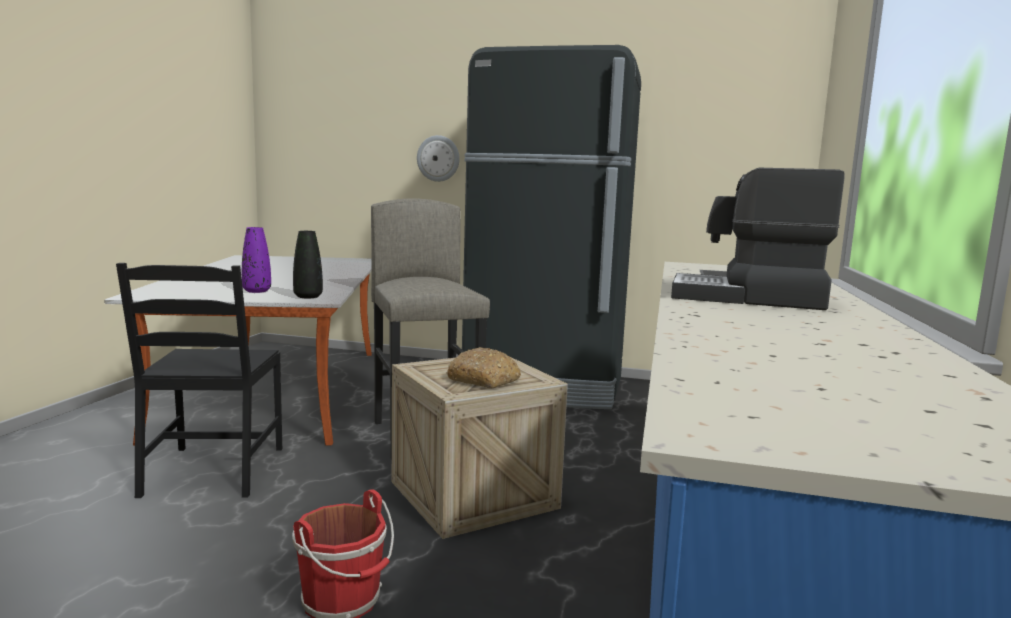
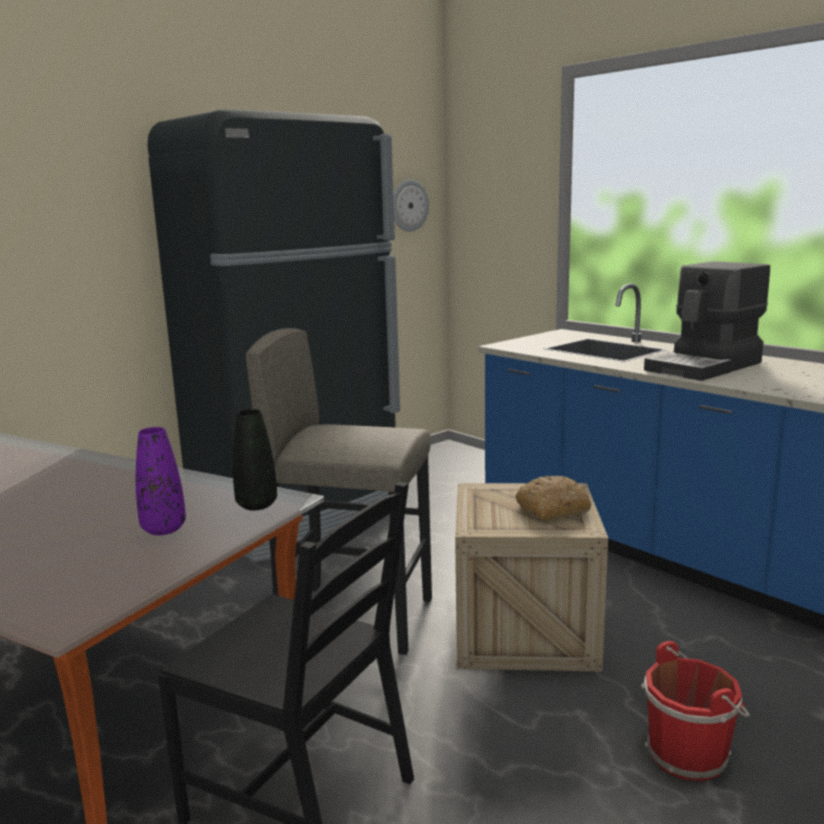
camera: 55 degrees left, 5 degrees up
wall clock [417,135,460,182] -> wall clock moved to [393,180,429,232]

